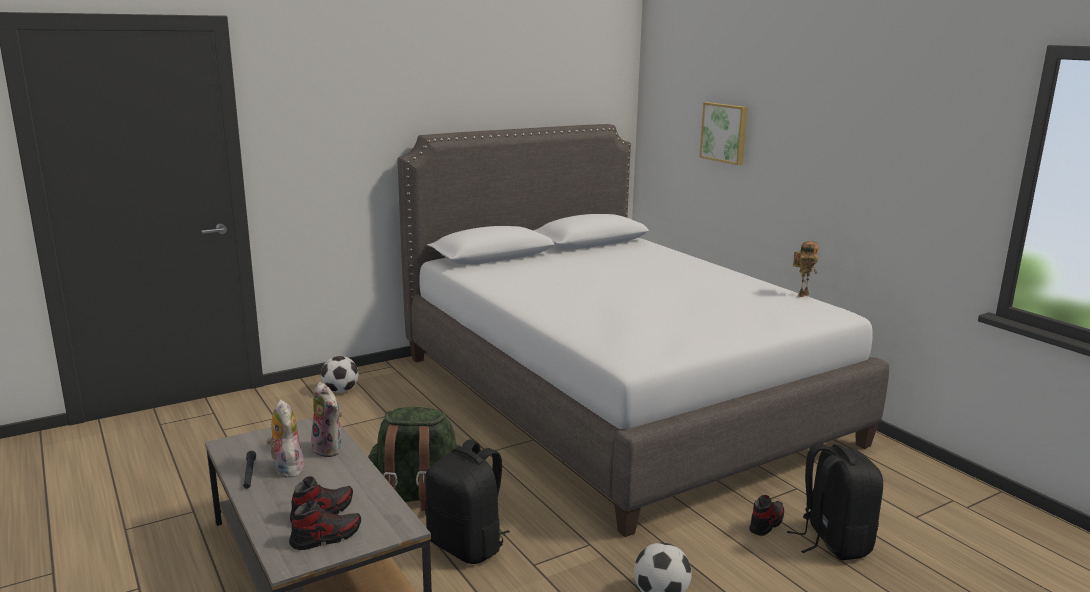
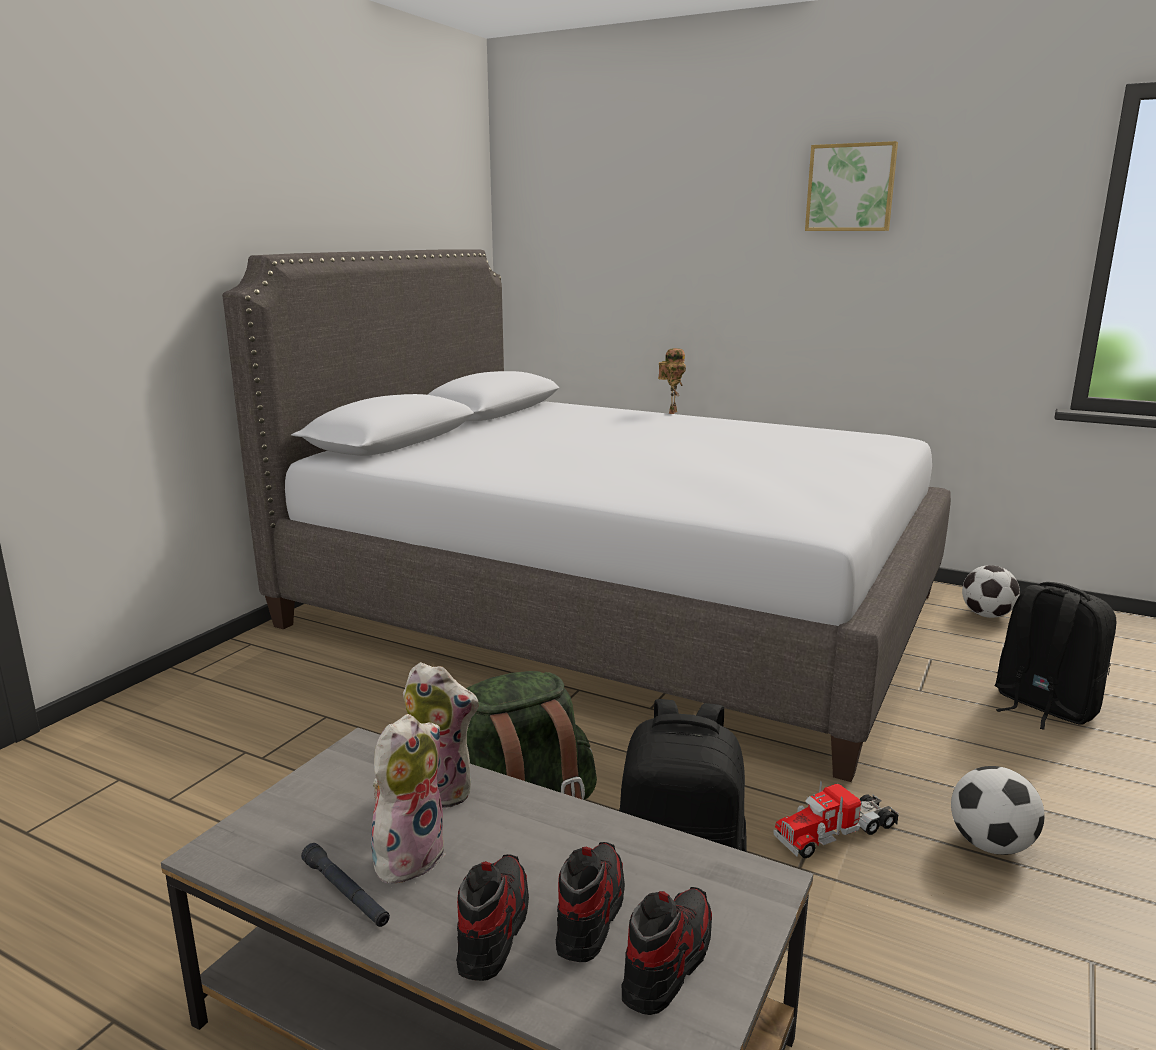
camera: 30 degrees left, 0 degrees up
plush toy [266,399,304,478] -> plush toy turned 90 degrees clockwise [371,714,446,884]
football [321,356,358,393] -> football moved to [962,565,1020,618]
picture [700,102,748,165] -> picture moved to [805,141,898,231]
shoe [749,495,784,536] -> shoe moved to [456,854,529,981]
toy robot [793,241,819,297] -> toy robot moved to [658,348,686,414]
none -> toy truck [774,780,899,858]

